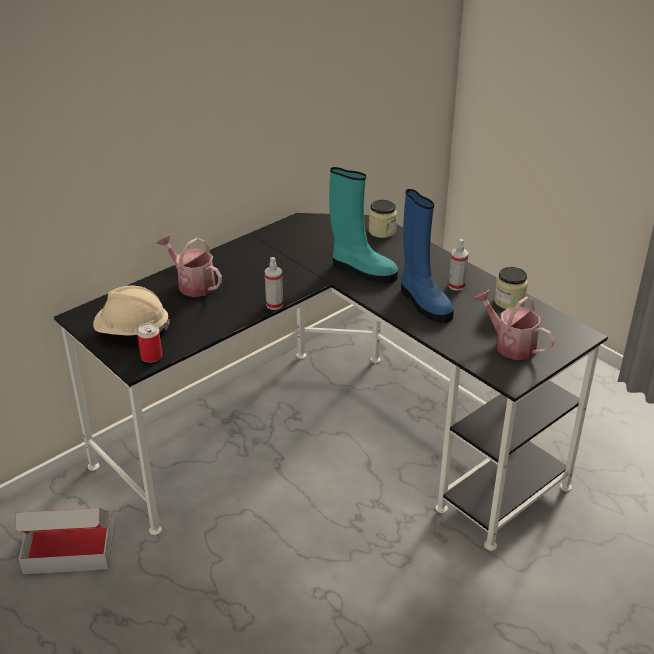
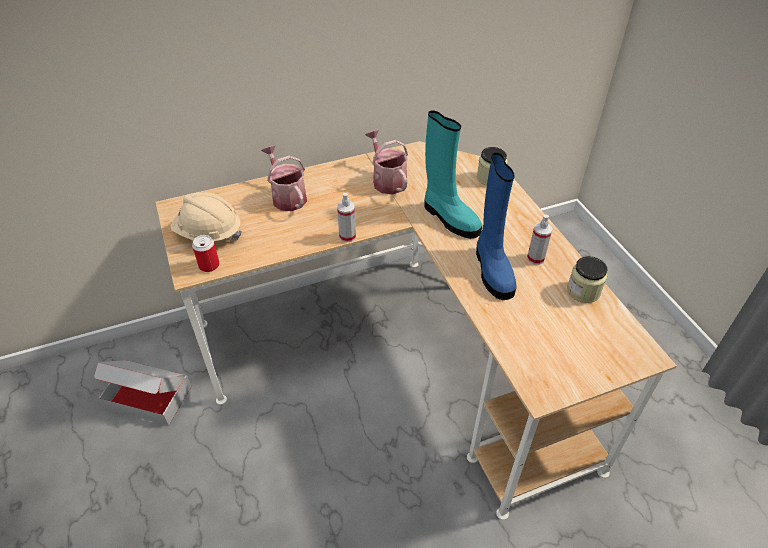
camera: 20 degrees right, 10 degrees up
black desk [54,213,608,551] -> beige desk [156,141,677,520]
watering can [474,290,555,360] -> watering can moved to [365,130,408,194]

